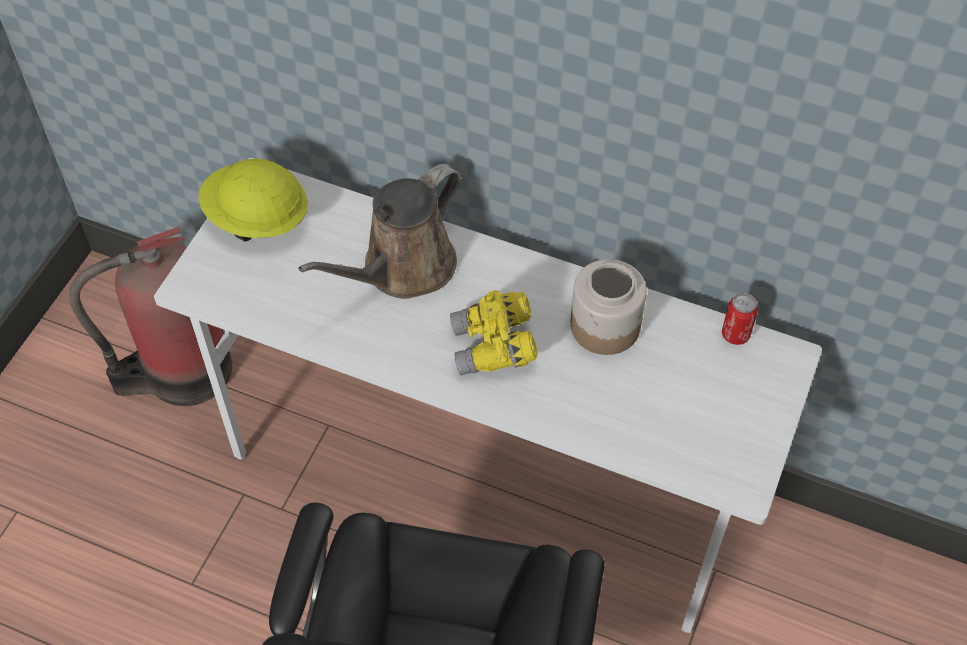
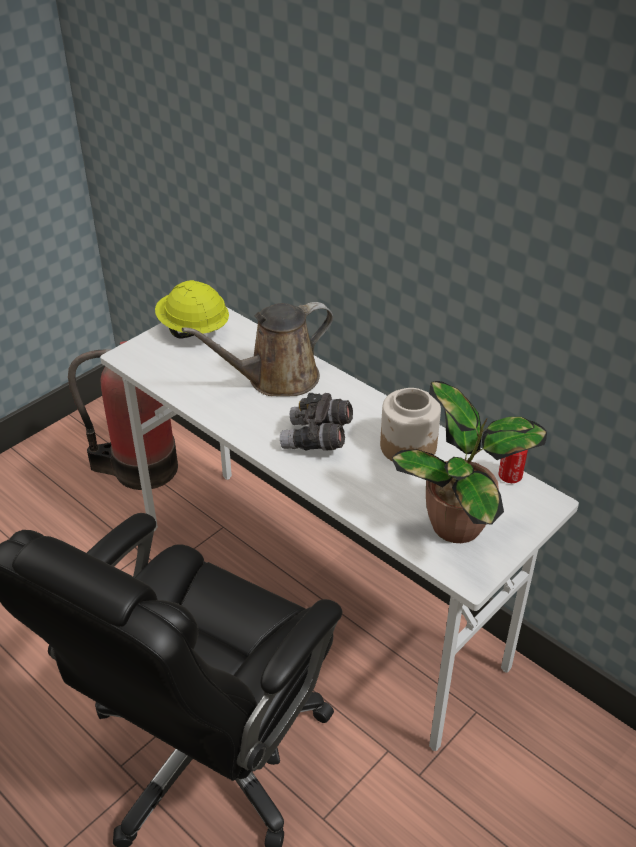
camera: 20 degrees right, 15 degrees down
yellow binoculars [450,290,538,375] -> grey binoculars [280,393,353,451]
none -> potted plant [392,381,547,543]

